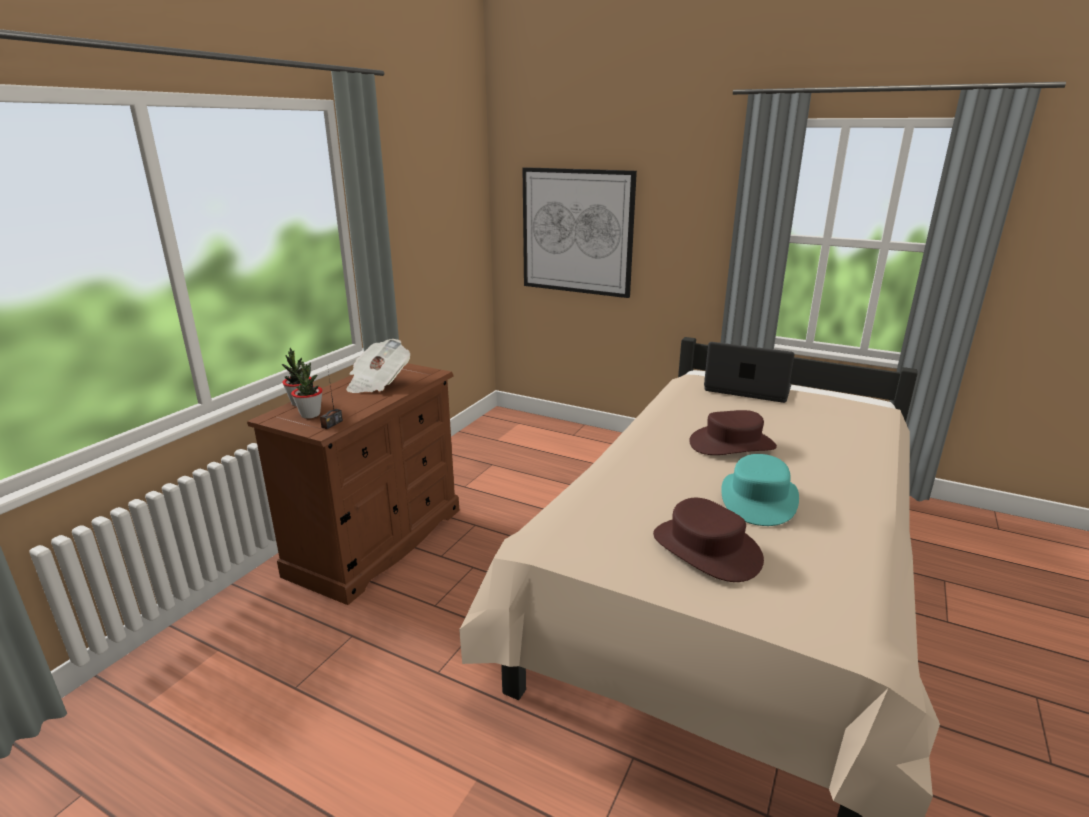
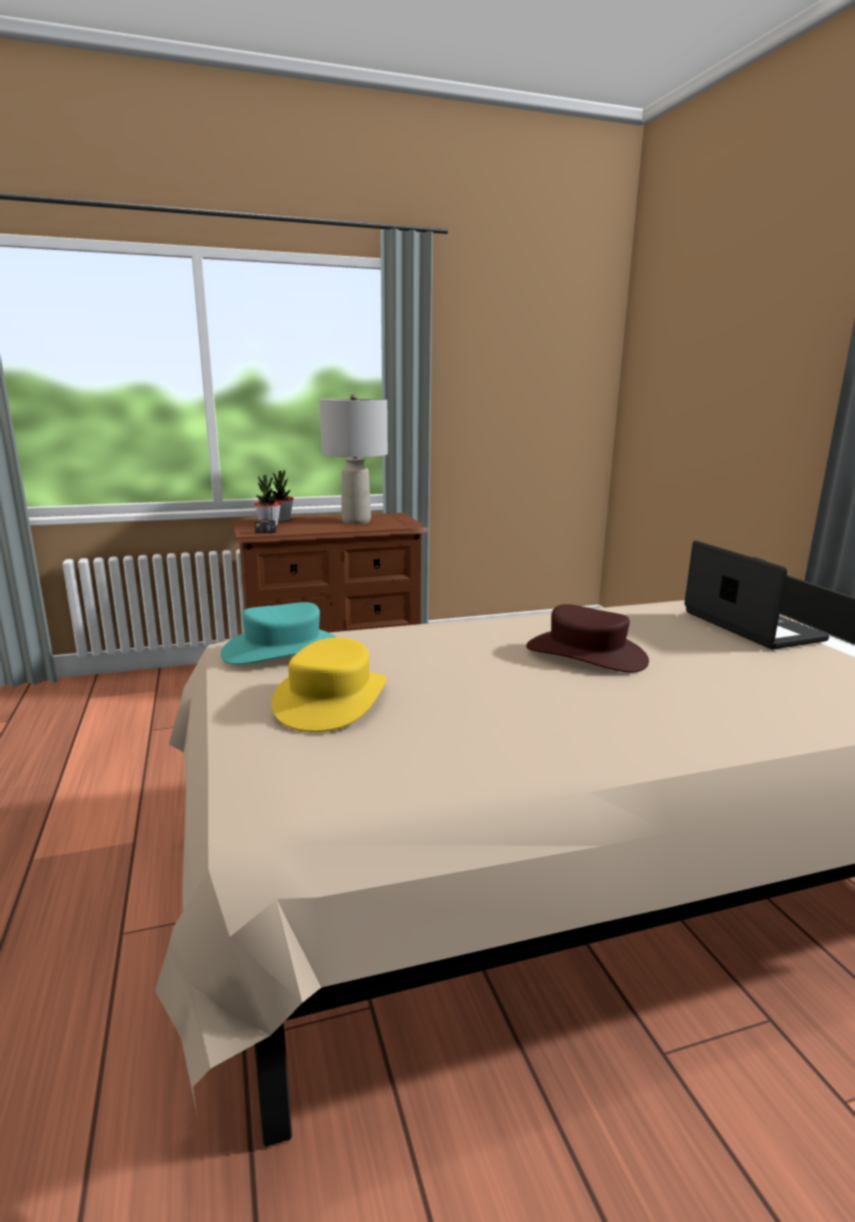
camera: 45 degrees right, 5 degrees down
newspaper [346,339,410,393] -> grey table lamp [320,394,388,524]
picture [523,167,637,298] -> none
brown hat [653,498,764,582] -> yellow hat [271,637,386,732]
turquoise hat [721,454,799,526] -> turquoise hat moved to [221,602,336,665]

